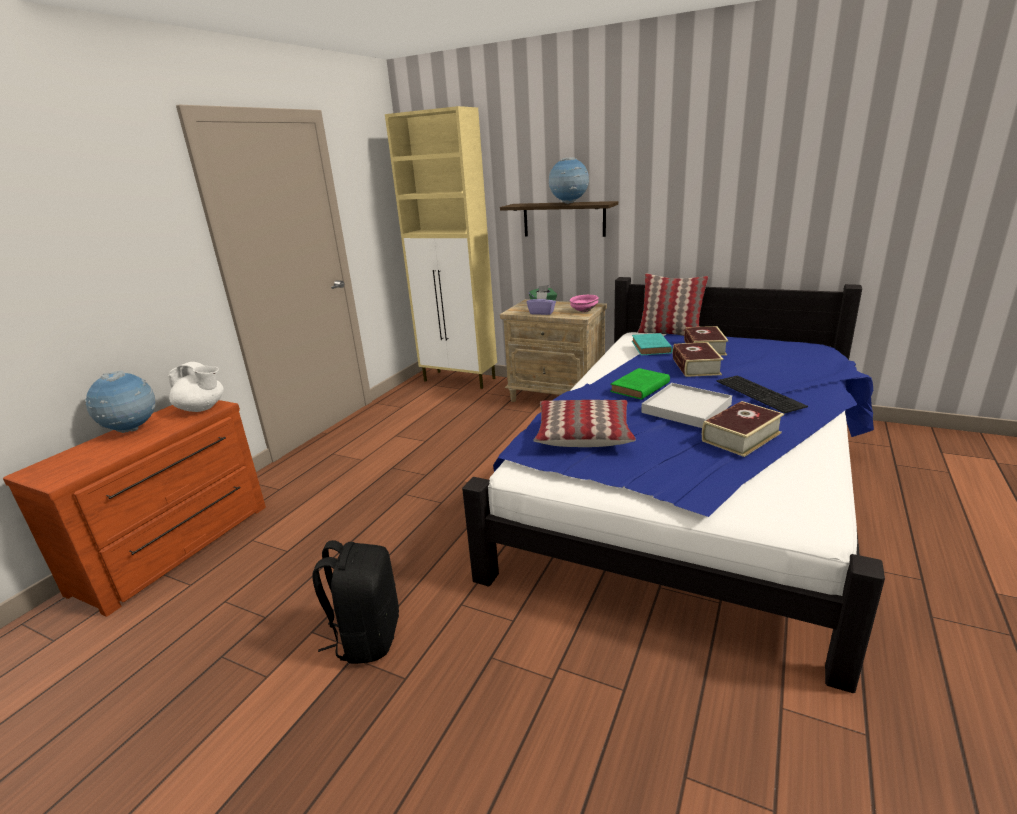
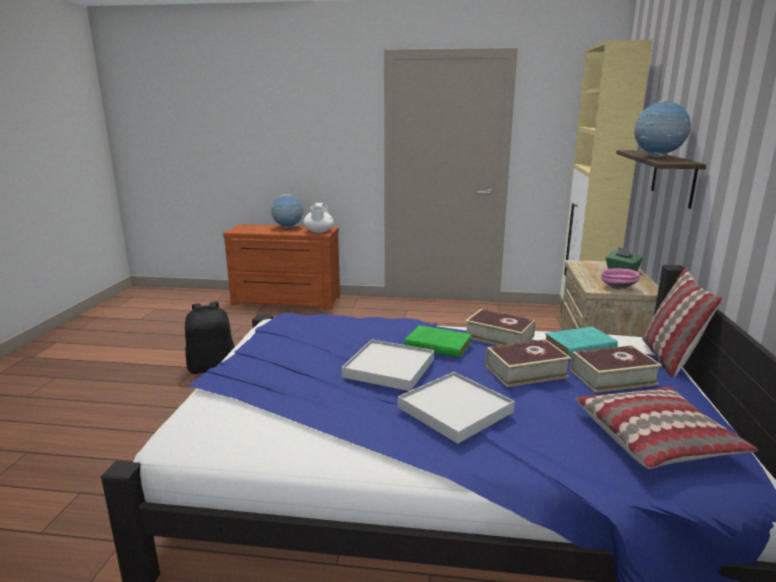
camera: 70 degrees right, 5 degrees down
purple tissue box [527,292,556,315] -> none
pillow [533,400,636,447] -> pillow moved to [576,387,758,469]
book [702,401,784,457] -> book moved to [465,309,536,346]
keyboard [716,375,808,413] -> white tray [398,372,515,444]

